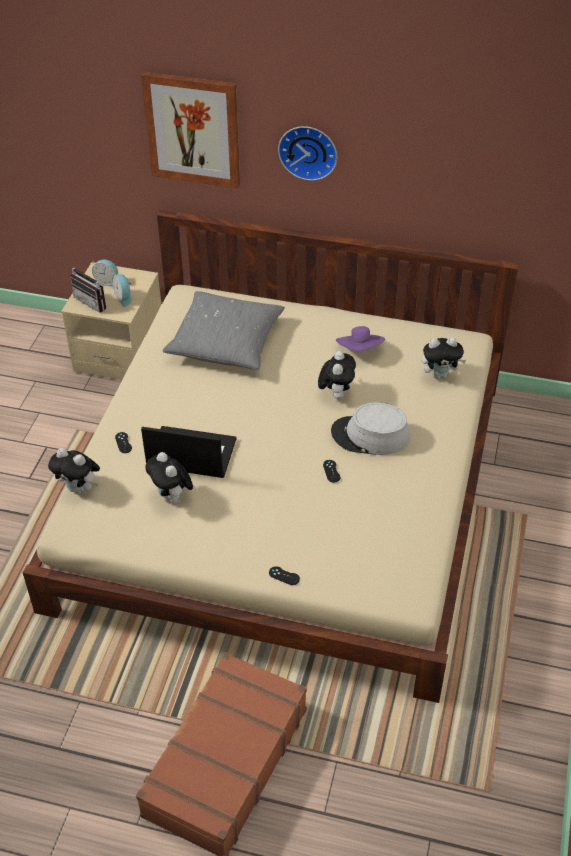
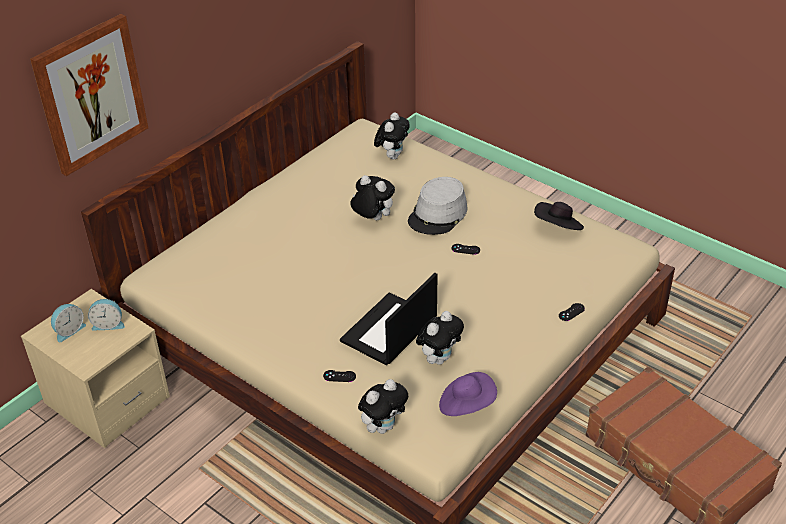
camera: 65 degrees left, 5 degrees down
radio [70,258,106,312] -> none
plush toy [146,452,193,504] -> plush toy turned 45 degrees counterclockwise [416,311,464,365]
grey pillow [163,291,285,370] -> none
wall clock [278,126,337,181] -> none
purple hat [336,326,385,351] -> purple hat moved to [439,372,497,416]
none -> black hat [534,202,584,230]

